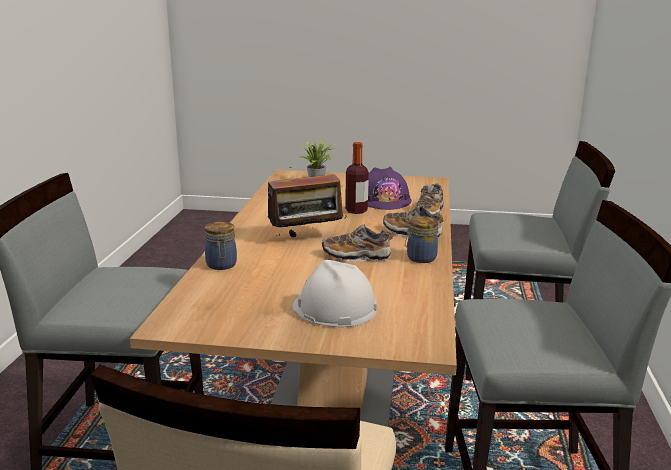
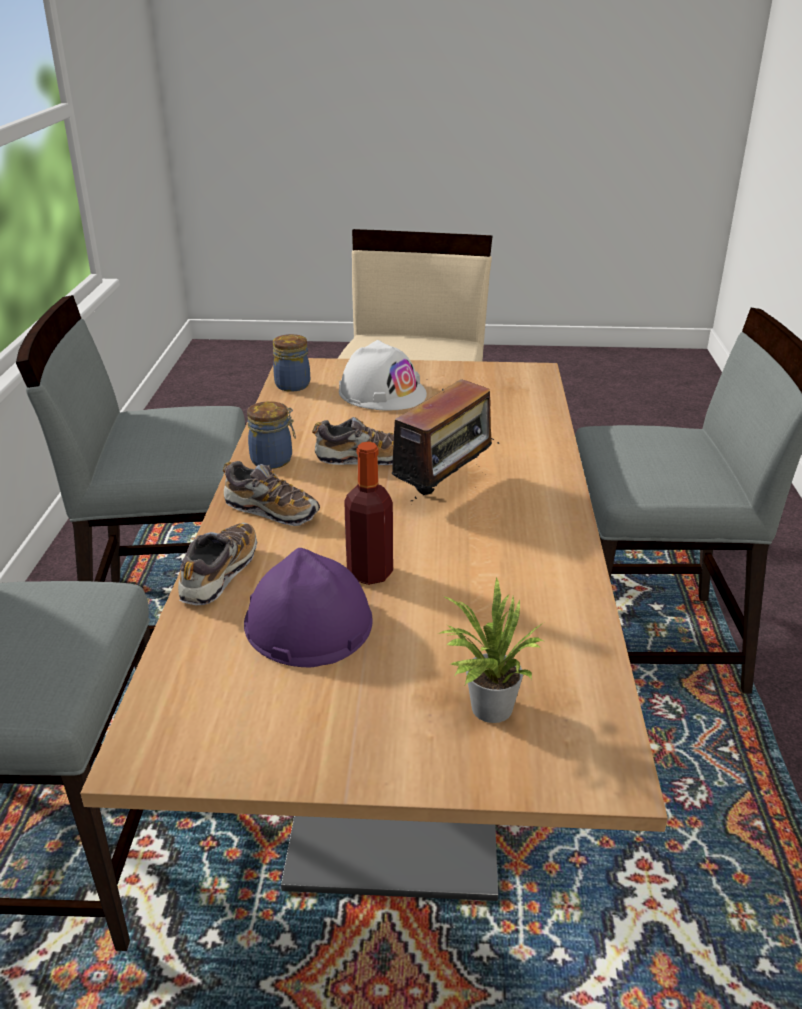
camera: 175 degrees right, 10 degrees up
jar [205,221,237,270] -> jar moved to [273,334,310,392]
radio [268,163,347,237] -> radio turned 150 degrees clockwise [381,379,499,505]

